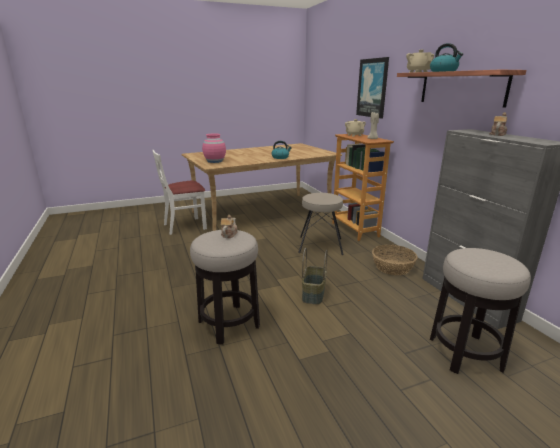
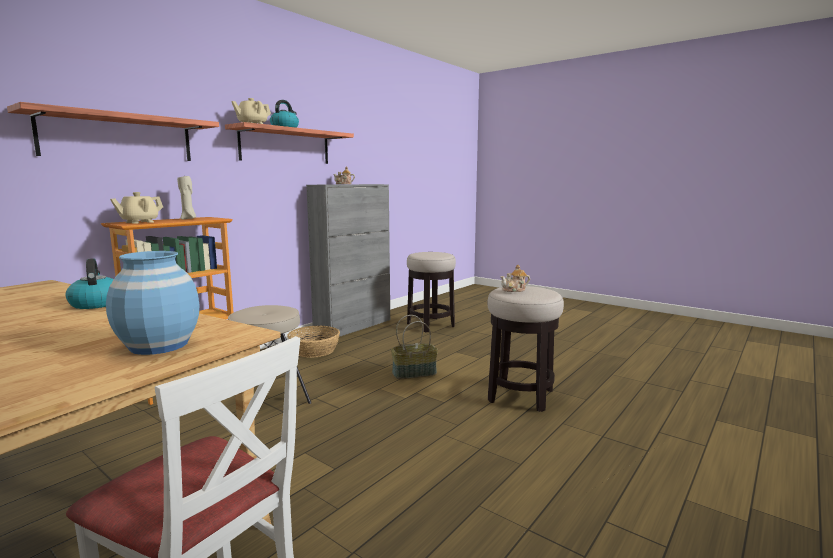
camera: 120 degrees left, 10 degrees down
pink vase [202,133,226,163] -> blue vase [106,251,199,355]
picture [356,57,389,119] -> shelf [7,102,219,161]

